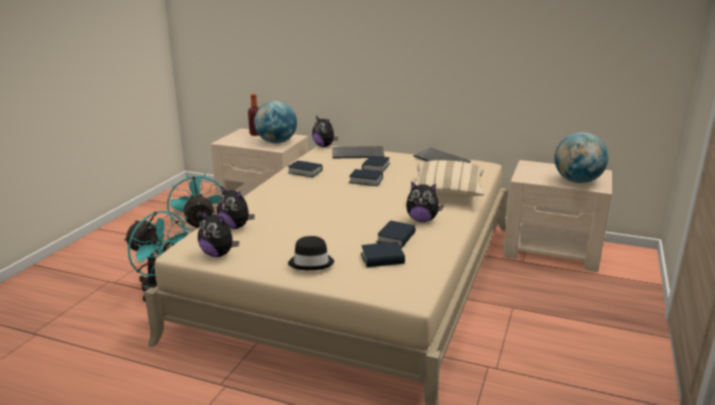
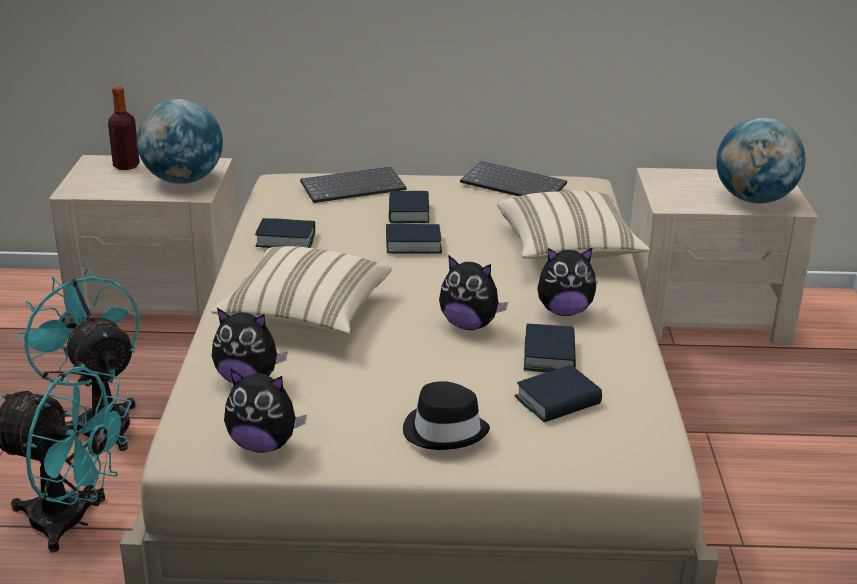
camera: 20 degrees left, 5 degrees up
plush toy [312,116,338,147] -> plush toy moved to [439,255,508,330]
none -> beige pillow [211,246,392,334]

